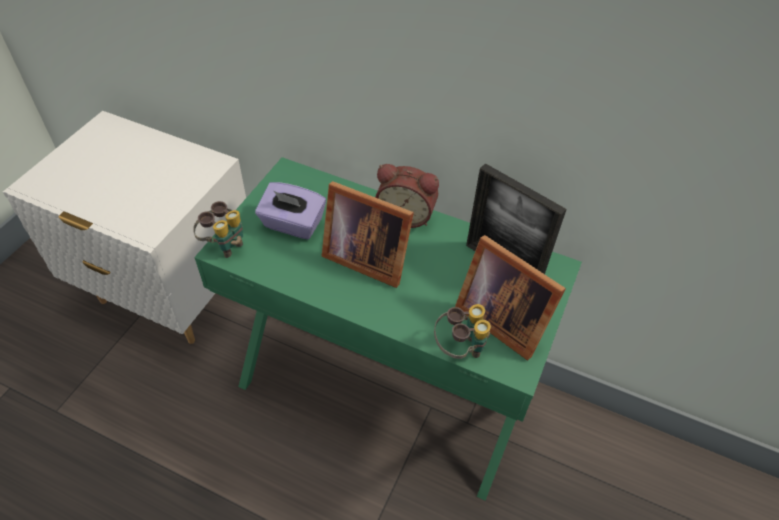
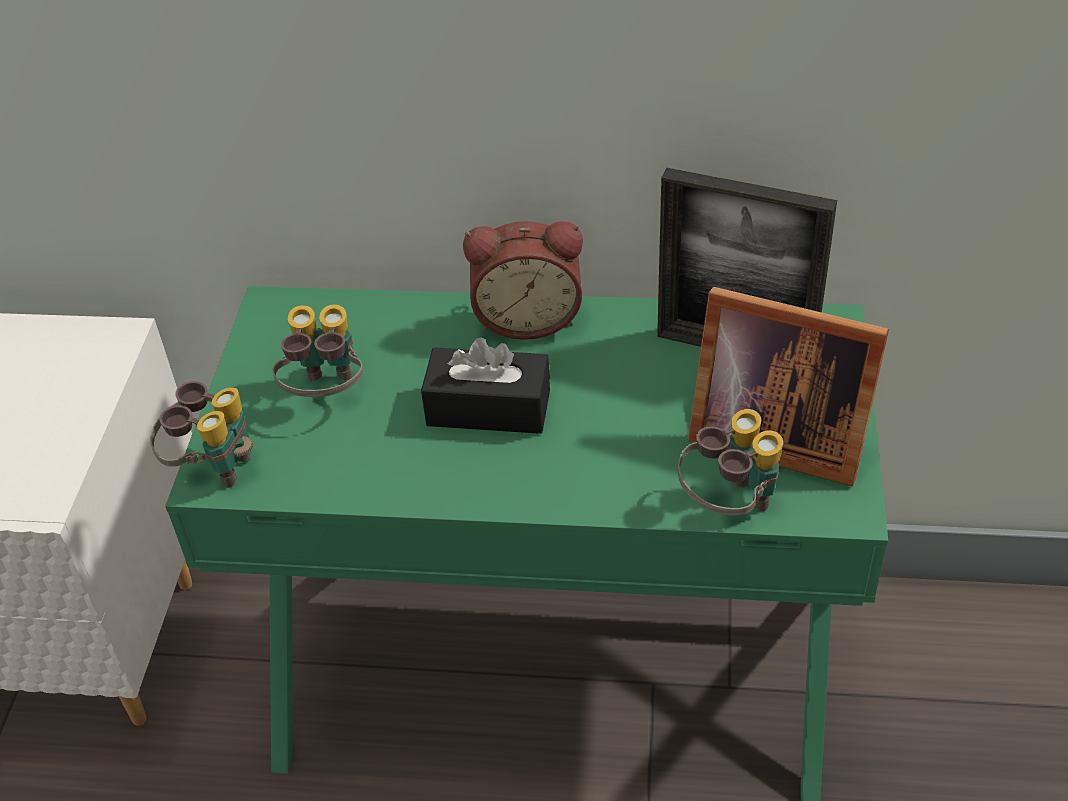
camera: 15 degrees left, 5 degrees down
purple tissue box [255,182,326,240] -> binoculars [272,304,363,397]
picture frame [322,181,414,288] -> black tissue box [421,337,550,434]

